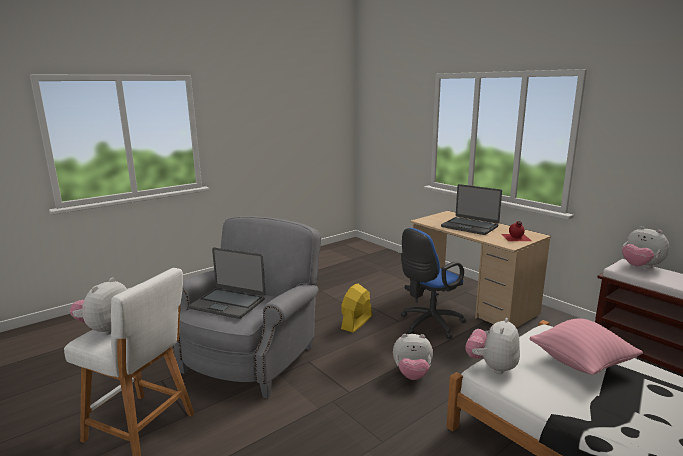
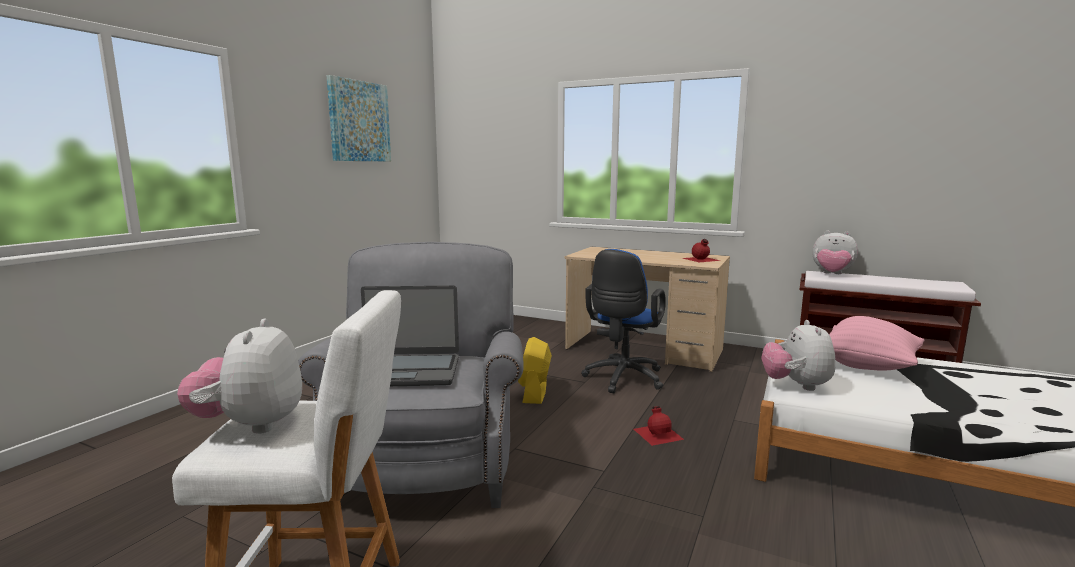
camera: 25 degrees left, 5 degrees down
plush toy [393,334,433,380] -> red bottle [634,406,684,446]
laptop [441,184,502,235] -> none
none -> picture [326,75,391,161]

